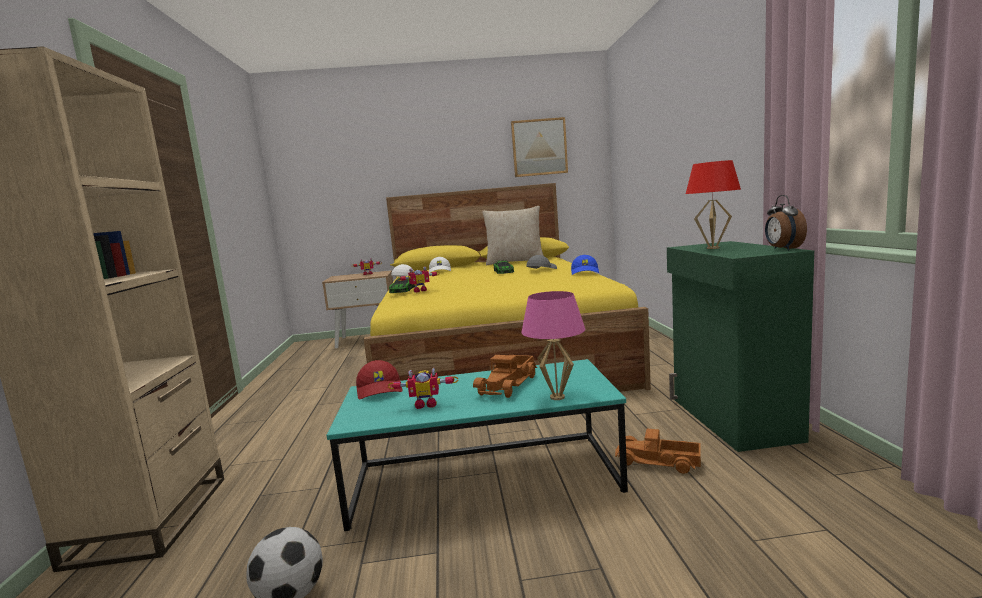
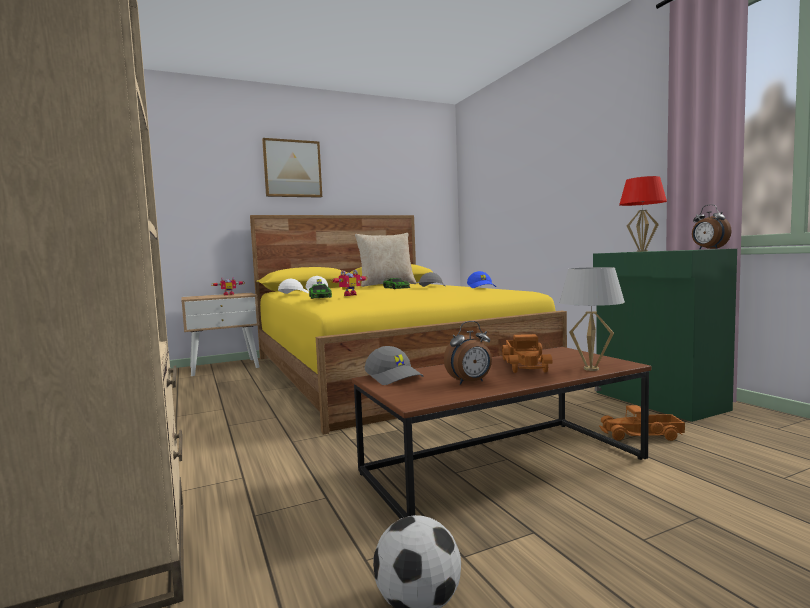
camera: 20 degrees left, 5 degrees down
turquoise coffee table [326,359,628,531] -> brown coffee table [352,347,651,519]
red cap [356,360,403,399] -> grey cap [364,346,424,385]
toy robot [388,368,459,409] -> alarm clock [444,321,492,385]
picture [511,117,568,177] -> picture moved to [262,138,322,198]
pink table lamp [521,291,585,400] -> white table lamp [559,267,625,371]

